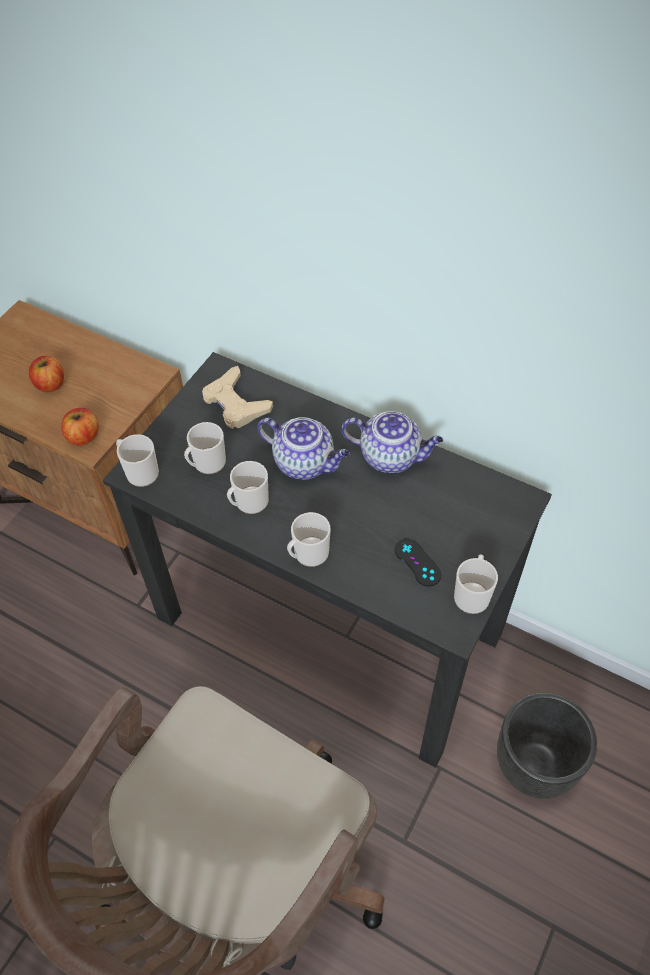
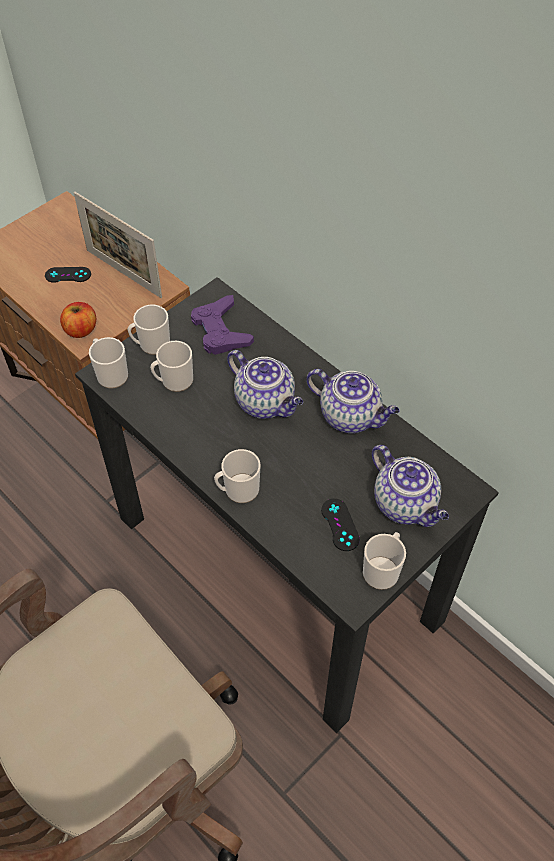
camera: 15 degrees right, 0 degrees up
apple [29,356,64,392] -> black game controller [45,267,91,283]
beige game controller [202,366,273,429] -> purple game controller [191,295,254,355]
mug [227,461,269,514] -> mug moved to [127,305,170,355]
black planter [497,693,597,799] -> none
none -> picture frame [74,192,162,298]
none -> teapot [372,445,449,527]

